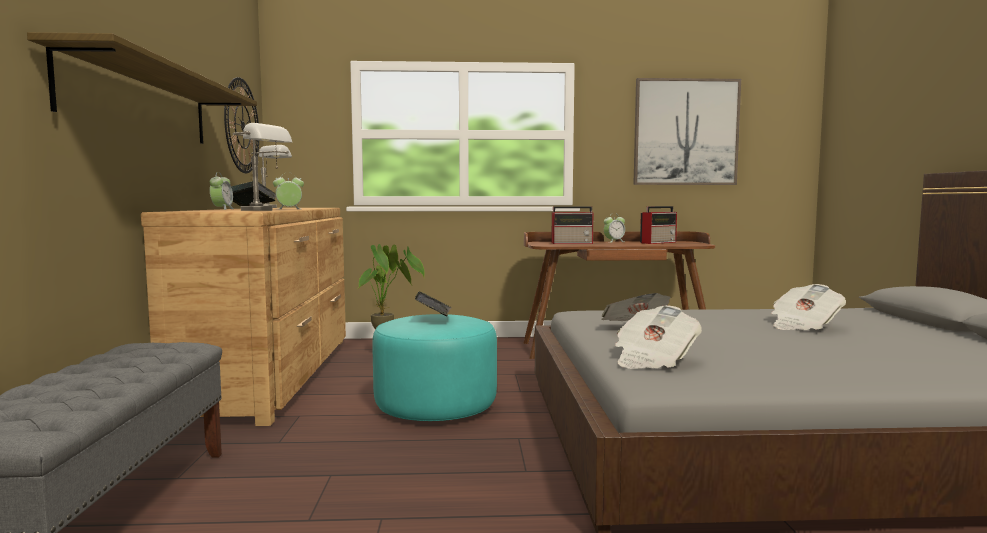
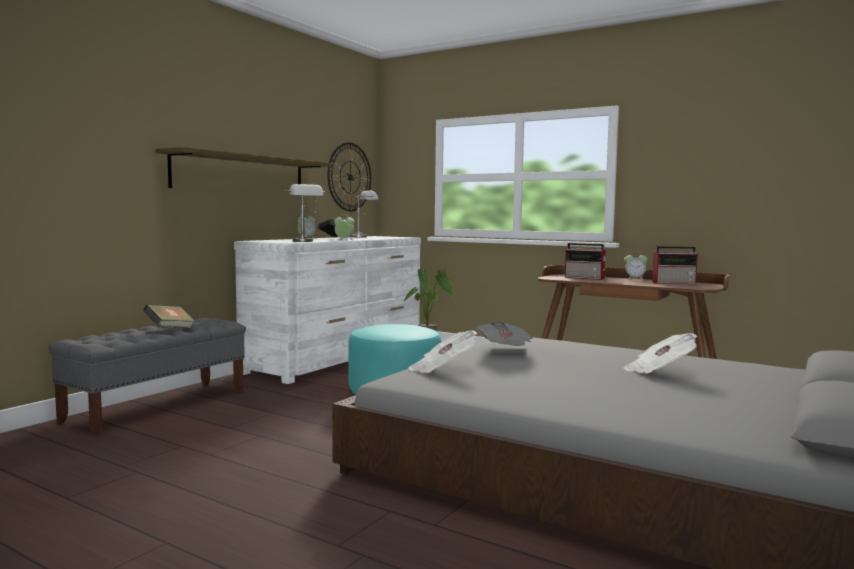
camera: 35 degrees right, 0 degrees up
brown dresser [141,208,346,426] -> white dresser [234,236,421,384]
book [415,291,452,316] -> book moved to [143,305,195,328]
picture [633,78,741,185] -> none

